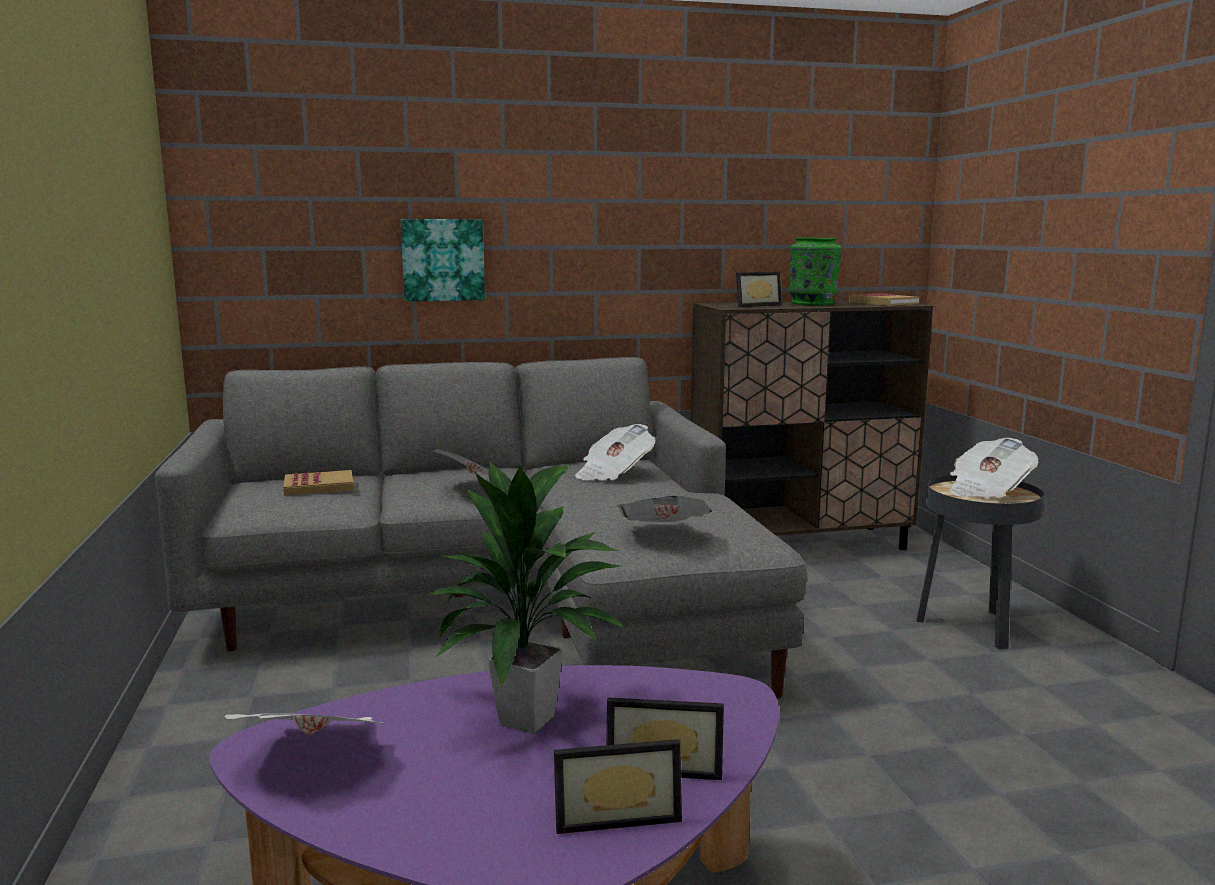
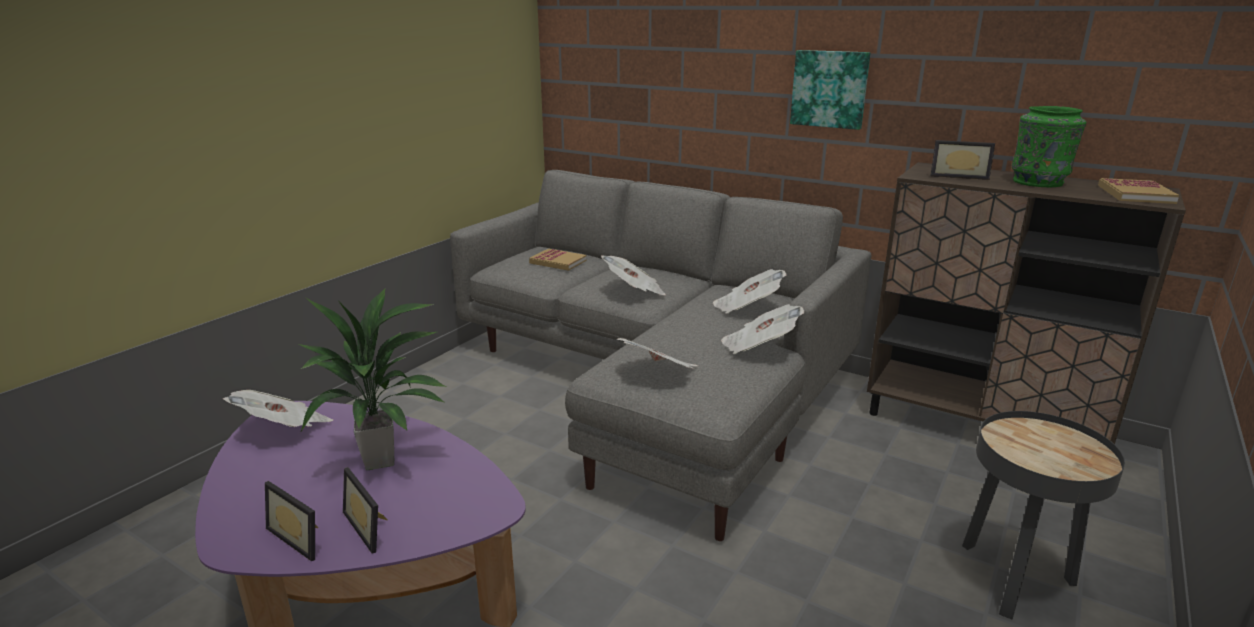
camera: 45 degrees right, 10 degrees up
picture [401,219,485,302] -> picture moved to [790,50,871,130]
newspaper [949,438,1039,498] -> newspaper moved to [721,304,804,354]

